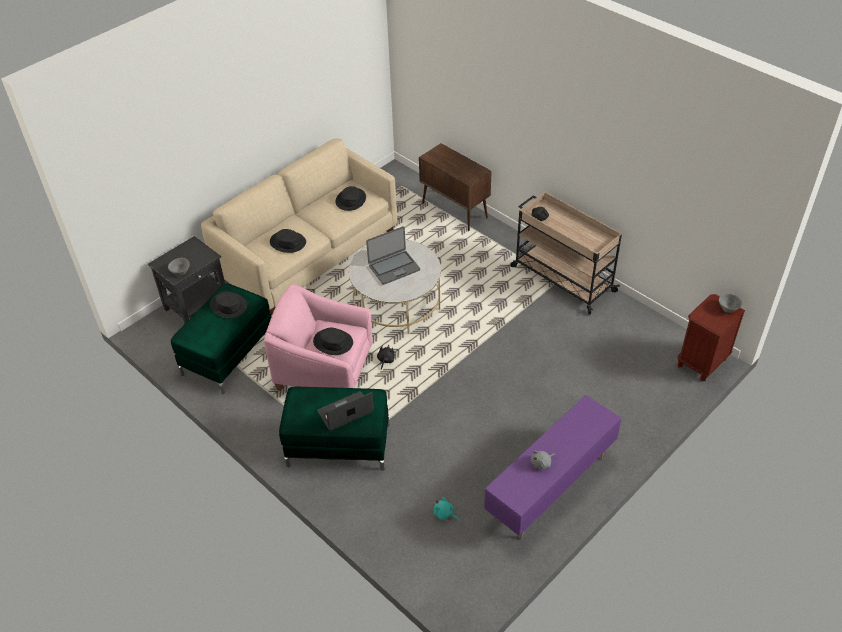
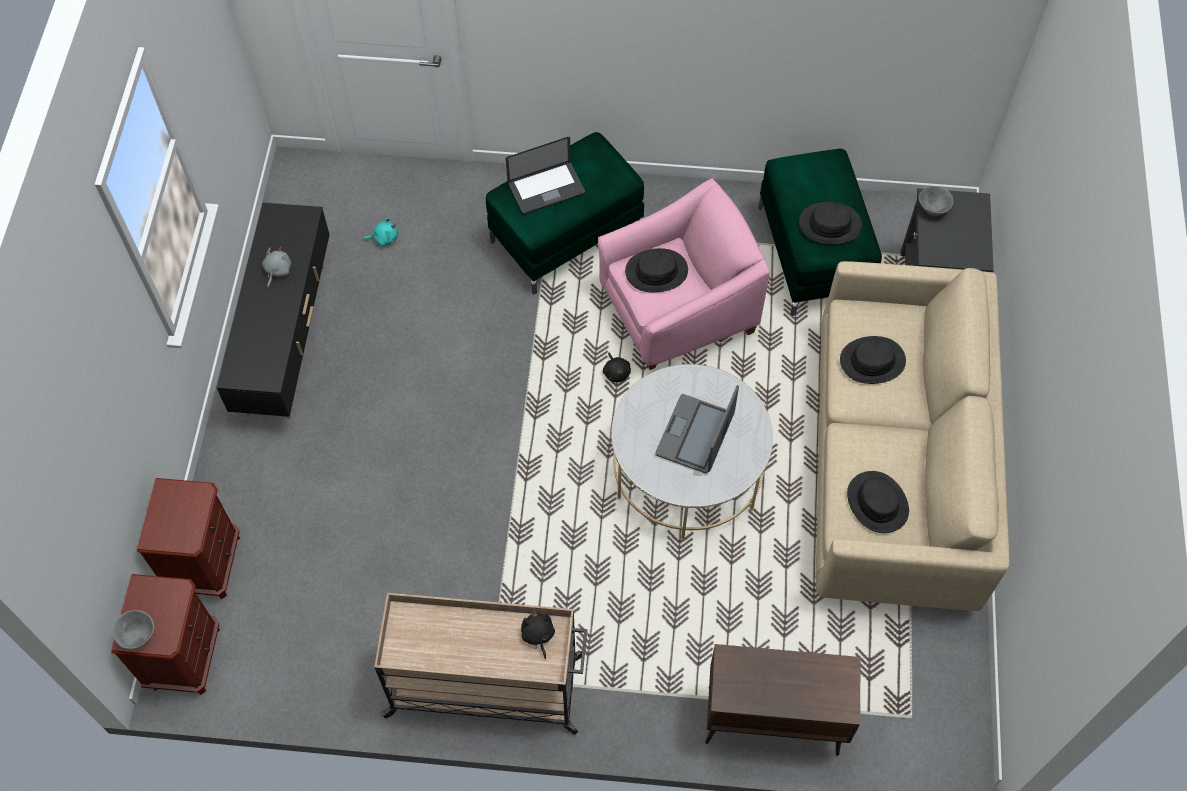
camera: 140 degrees right, 15 degrees up
laptop [317,391,374,431] -> laptop turned 45 degrees clockwise [506,137,585,214]
purple tv stand [484,395,622,539] -> black tv stand [216,203,330,419]
none -> brown nightstand [137,478,240,599]

